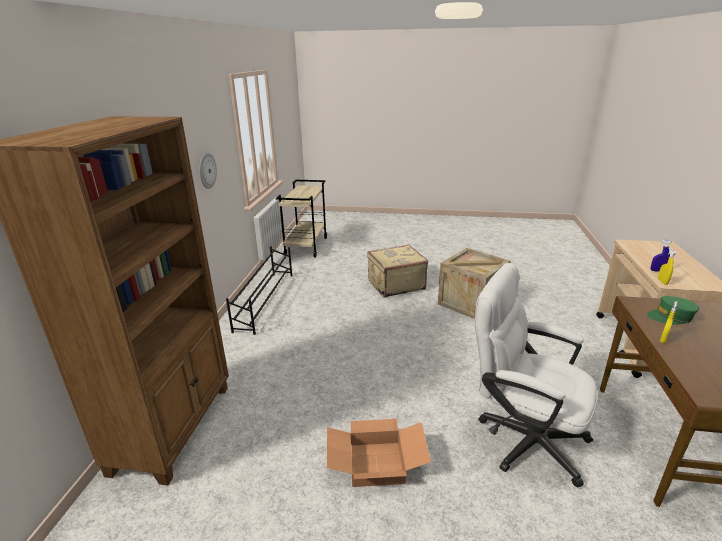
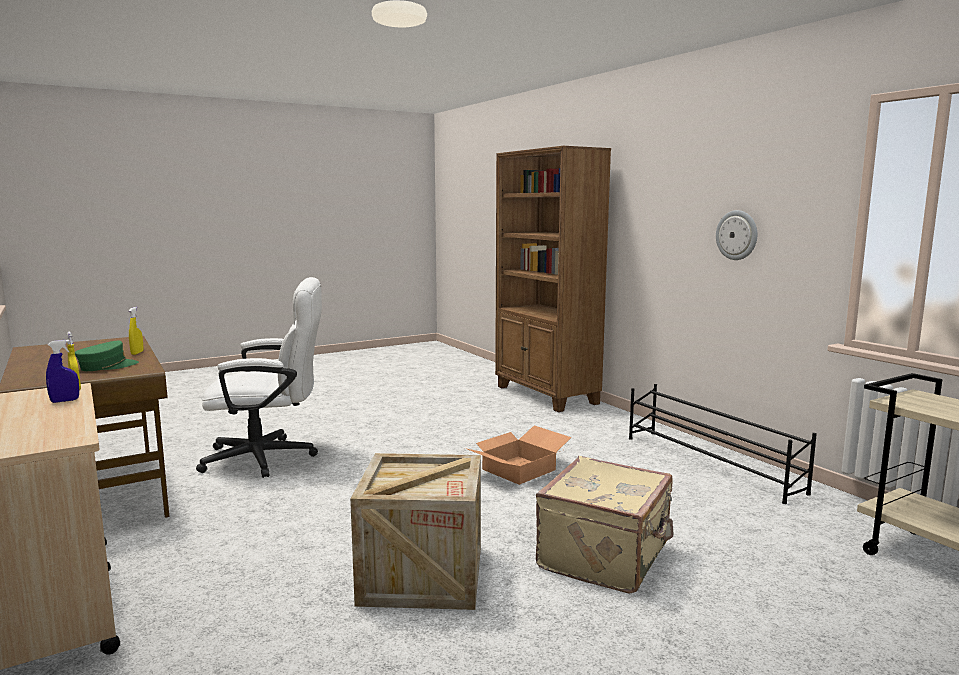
camera: 140 degrees right, 15 degrees down
cardboard box [327,419,431,487] -> cardboard box moved to [465,425,571,485]

